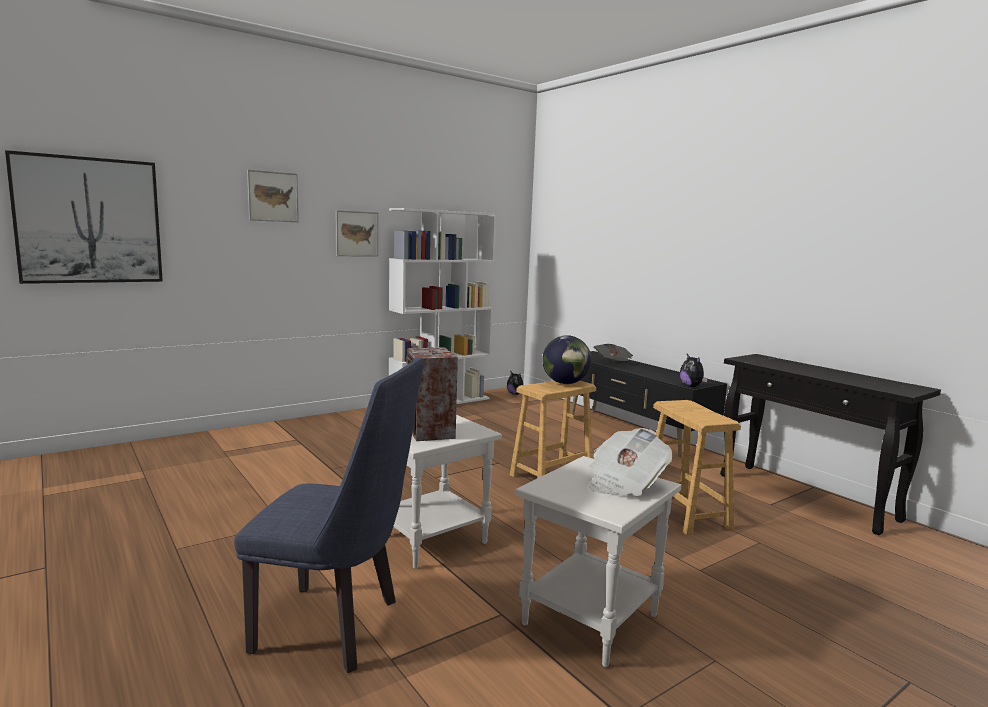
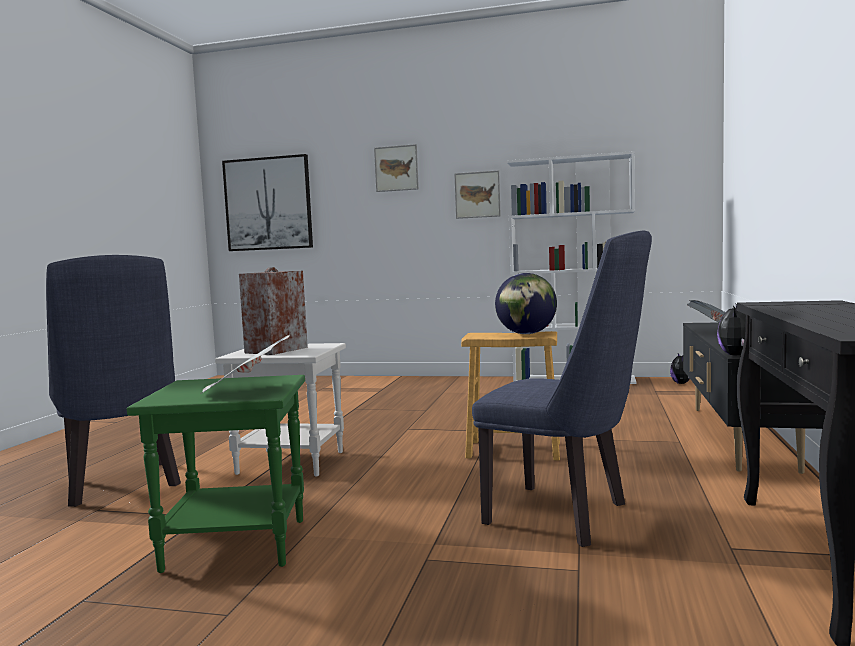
camera: 50 degrees right, 5 degrees down
white side table [515,456,681,667] -> green side table [127,375,305,573]
brown stool [653,400,741,535] -> blue chair [472,231,652,547]

